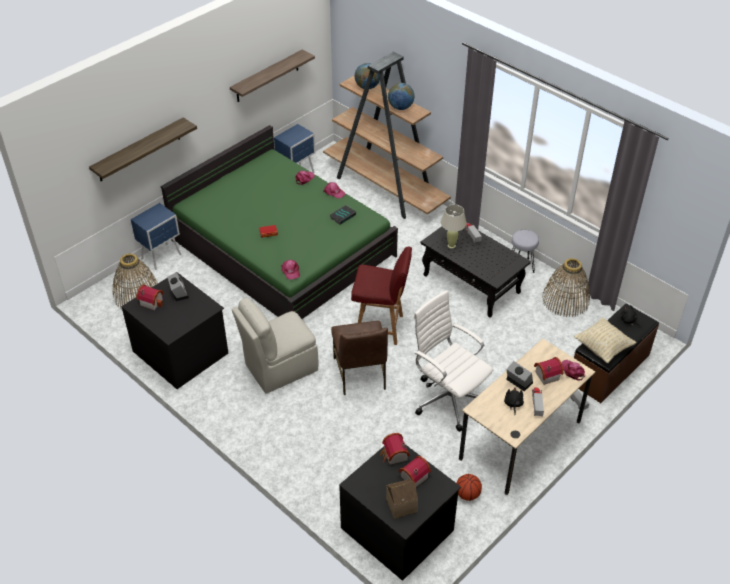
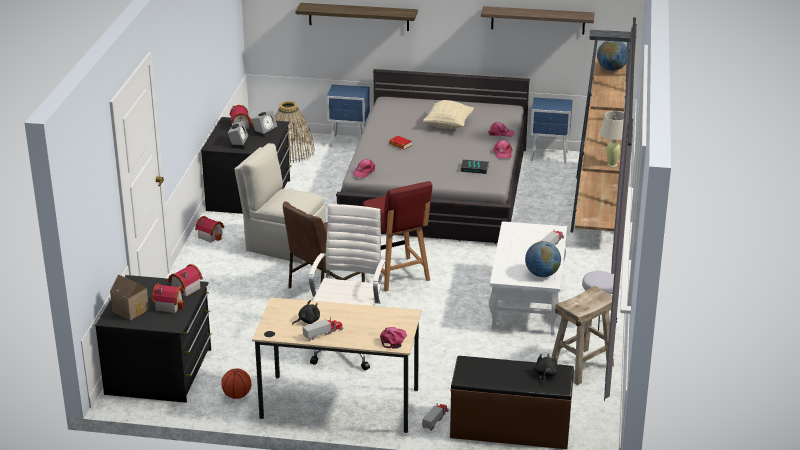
camera: 55 degrees right, 15 degrees down
green bed [161,125,398,319] -> grey bed [336,69,530,244]
globe [388,83,414,110] -> globe moved to [525,241,561,277]
black coffee table [420,226,531,318] -> white coffee table [489,221,567,335]
beige table lamp [441,204,467,248] -> beige table lamp moved to [600,111,624,167]
alarm clock [506,361,533,391] -> alarm clock moved to [228,121,250,149]
toy house [534,357,563,385] -> toy house moved to [195,216,224,243]
basket [542,258,590,317] -> beige stool [551,285,614,385]
beige pillow [574,317,636,363] -> beige pillow moved to [423,100,474,129]

